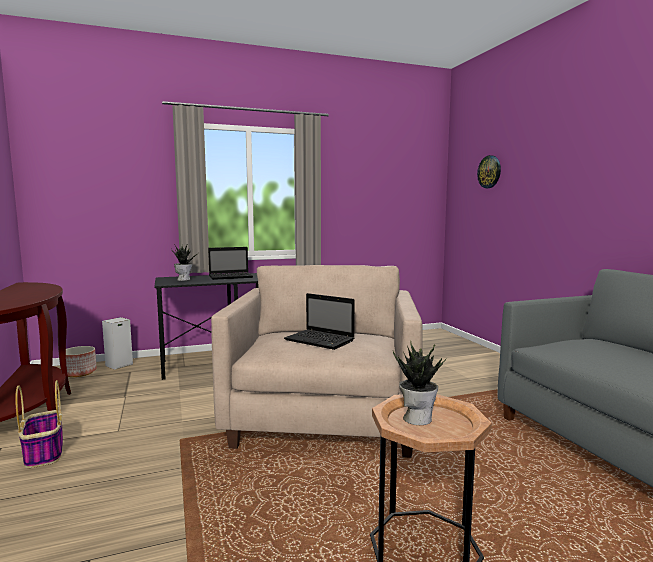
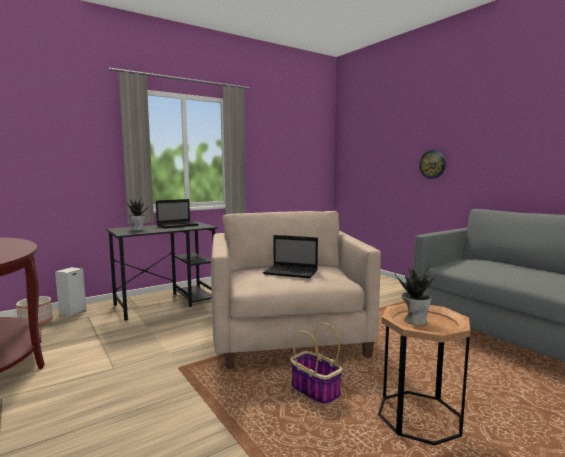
camera: 15 degrees left, 0 degrees up
basket [15,380,63,468] -> basket moved to [290,323,342,405]
wall clock [477,155,501,188] -> wall clock moved to [419,150,446,179]

